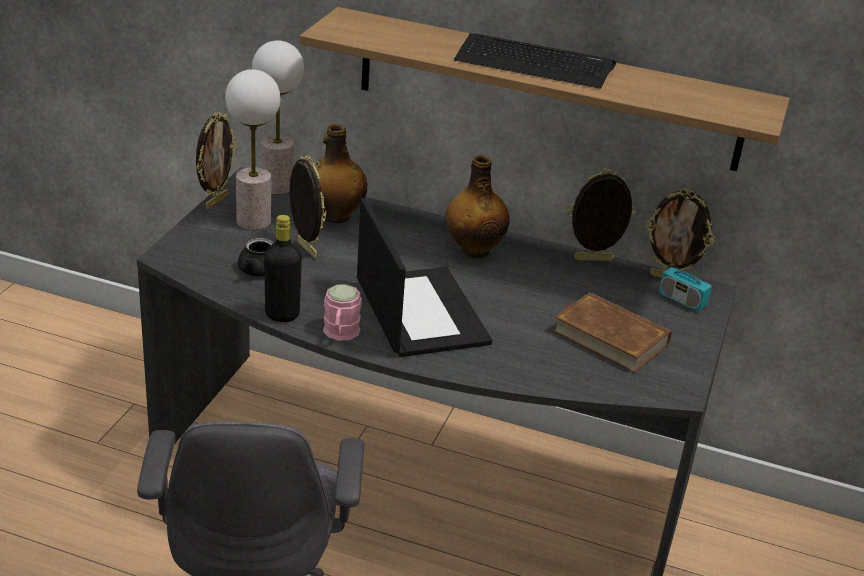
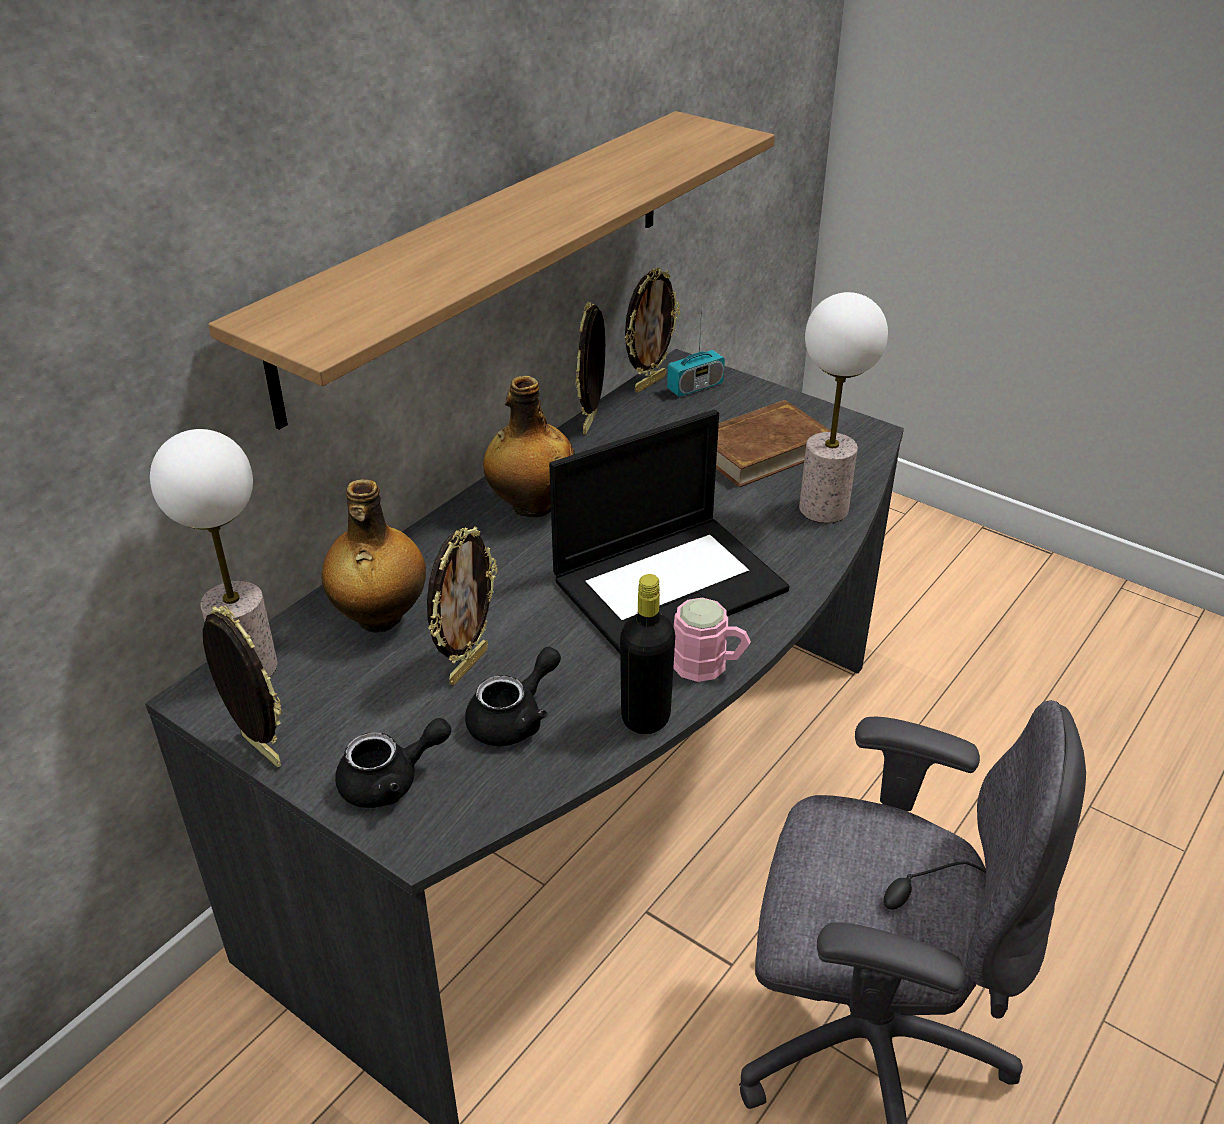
camera: 70 degrees left, 5 degrees up
table lamp [225,69,280,230] -> table lamp moved to [799,292,888,523]
picture frame [290,155,326,258] -> picture frame turned 135 degrees clockwise [427,526,498,685]
laptop [357,198,492,357] -> laptop turned 150 degrees clockwise [549,410,789,653]
keyboard [454,33,616,89] -> none
none -> black teapot [335,718,451,808]

